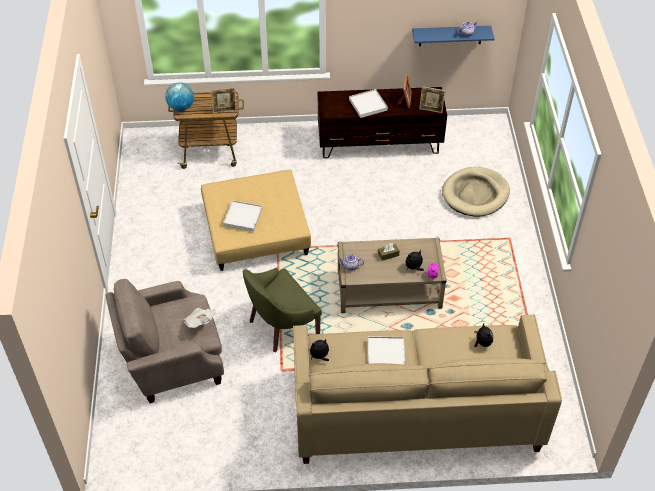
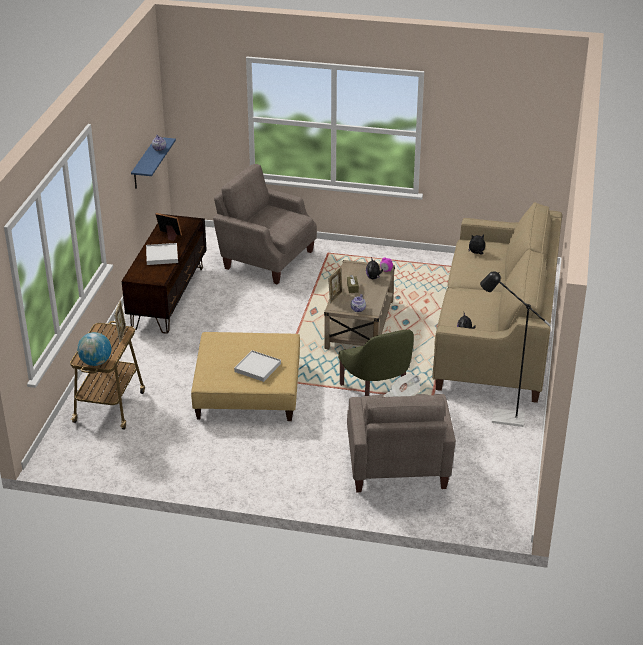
camera: 75 degrees left, 15 degrees down
white tray [368,336,405,365] -> none
picture frame [419,86,445,113] -> picture frame moved to [328,267,343,304]
beige dog bed [442,167,510,217] -> beige armchair [213,164,317,285]
none -> black floor lamp [480,271,551,427]

